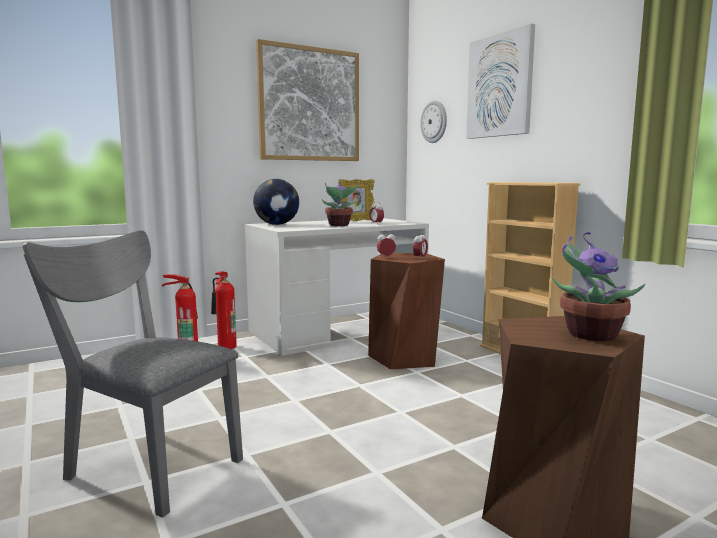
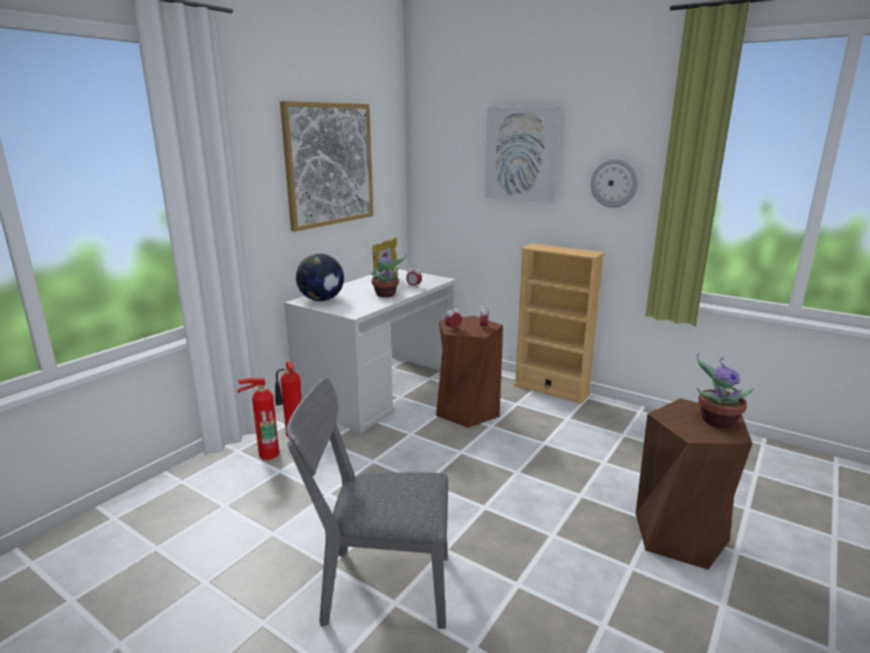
camera: 25 degrees left, 10 degrees up
wall clock [420,100,447,143] -> wall clock moved to [591,159,638,208]

